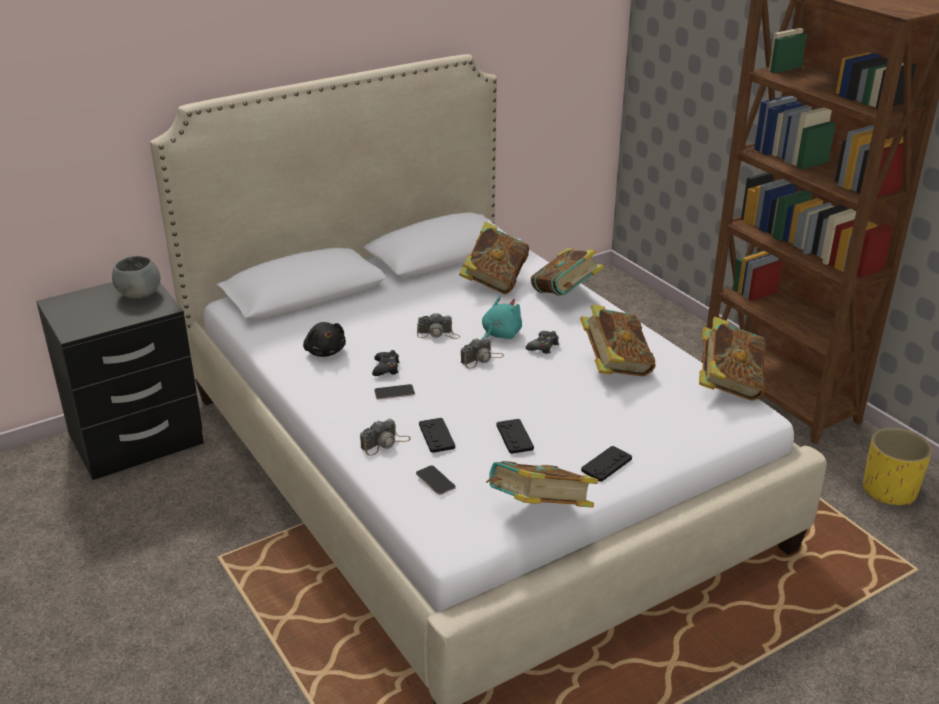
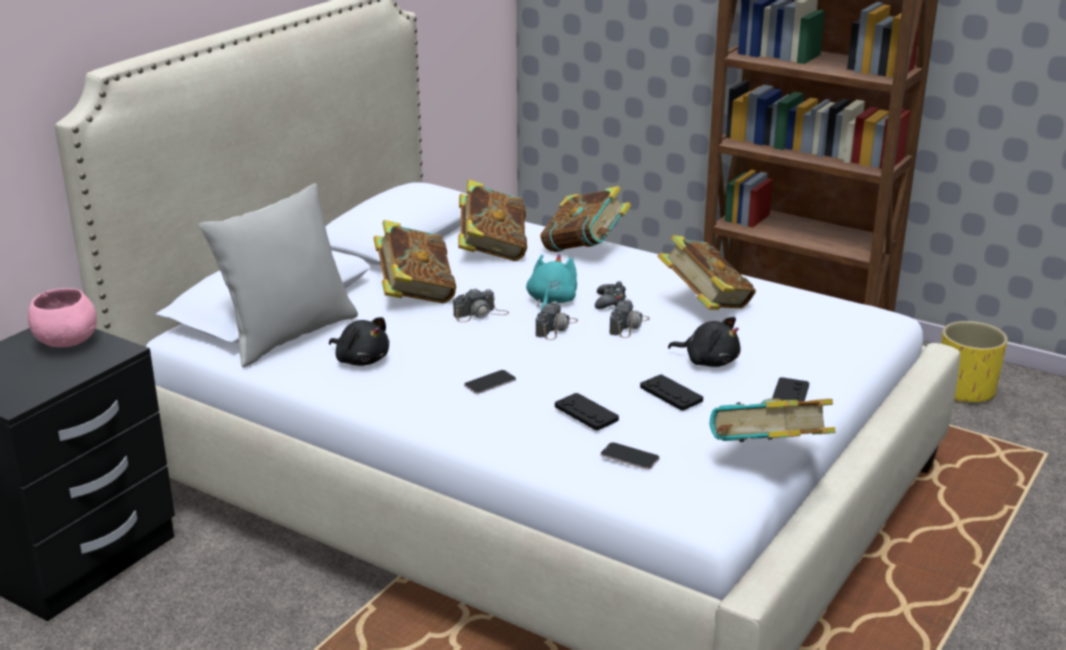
camera: 25 degrees left, 5 degrees down
grey bowl [112,256,160,298] -> pink bowl [28,288,97,347]
camera [360,419,411,456] -> camera moved to [609,299,650,338]
black game controller [372,350,400,376] -> none
book [699,317,766,400] -> book moved to [373,220,456,303]
none -> grey pillow [199,184,358,367]
none -> black plush toy [668,317,741,367]

